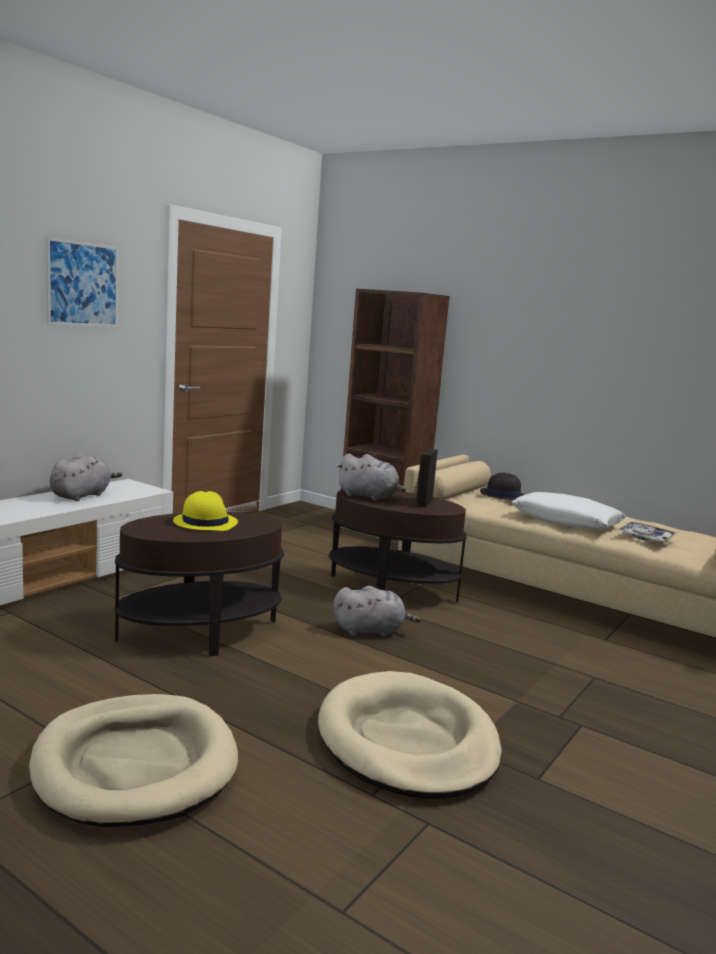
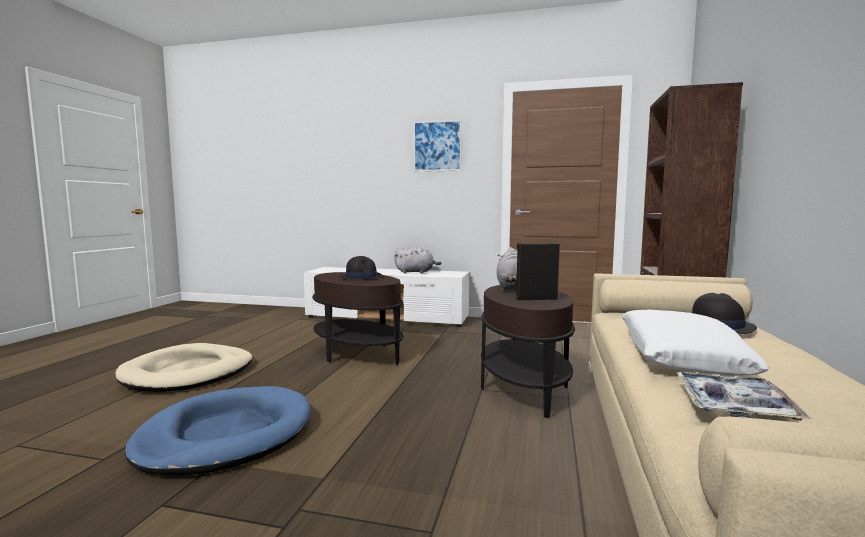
camera: 70 degrees right, 5 degrees down
yellow hat [173,491,238,531] -> black hat [340,256,383,281]
beige dog bed [318,671,502,799] -> blue dog bed [125,386,311,475]
grey plush toy [333,586,421,637] -> none

